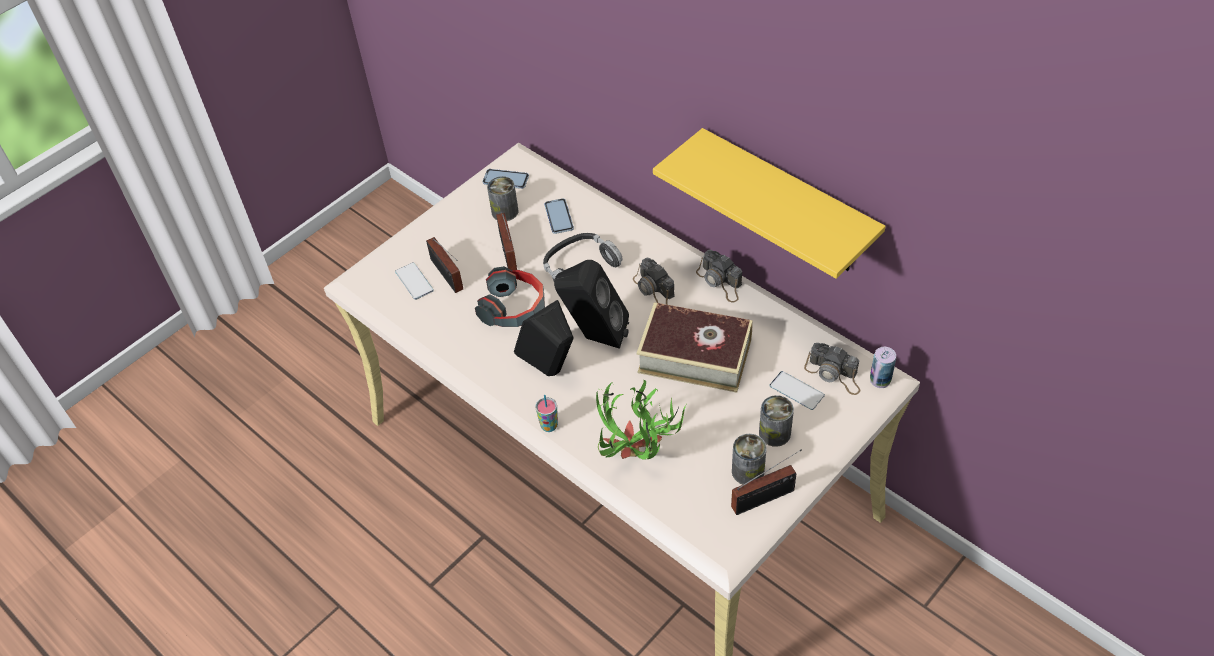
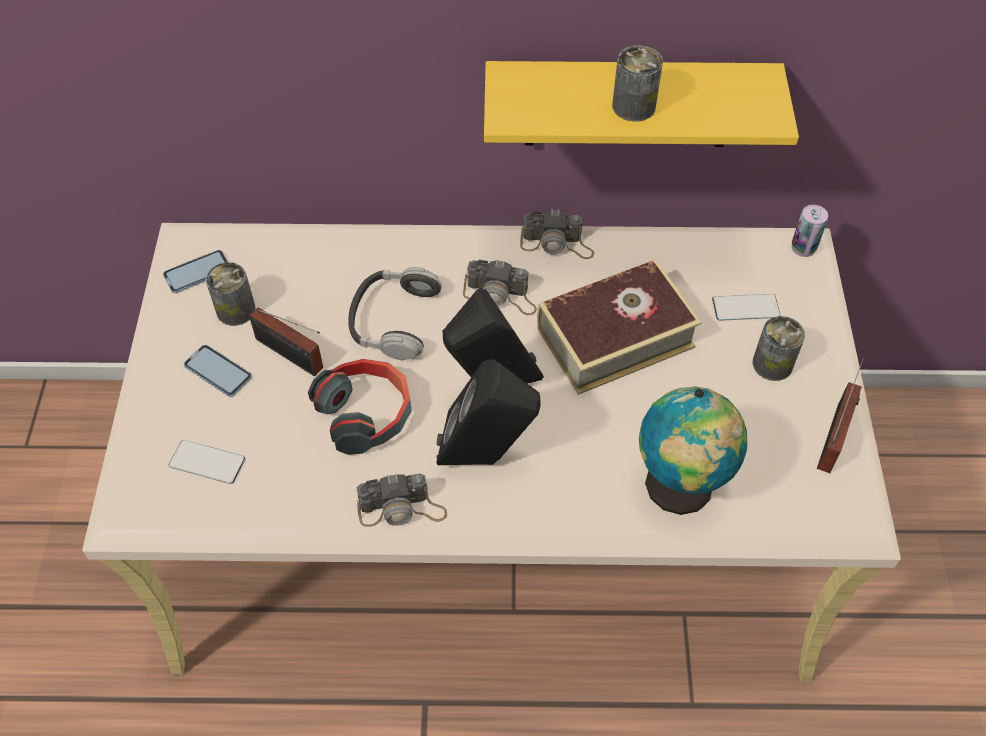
camera: 45 degrees left, 5 degrees up
radio [426,237,463,293] -> none
cup [536,395,558,432] -> none
phone [544,198,574,234] -> phone moved to [184,345,252,397]
potted plant [596,380,687,460] -> globe [639,386,747,515]
can [732,434,767,485] -> can moved to [612,45,663,122]
camera [804,343,860,395] -> camera moved to [357,474,447,527]

